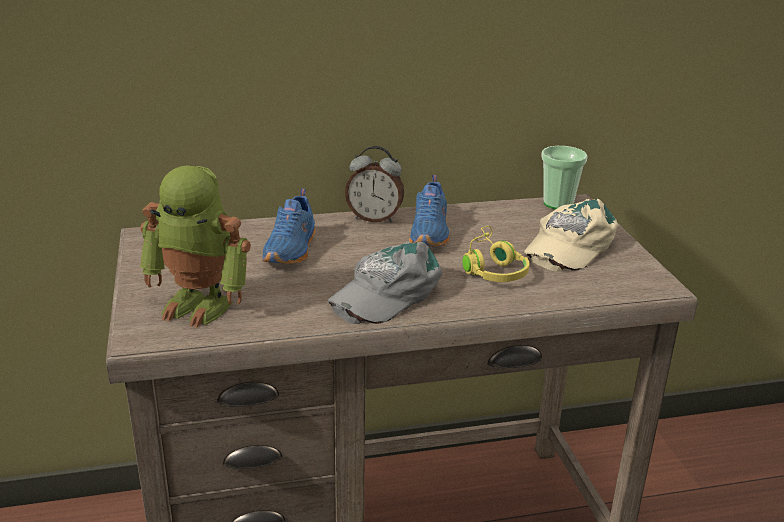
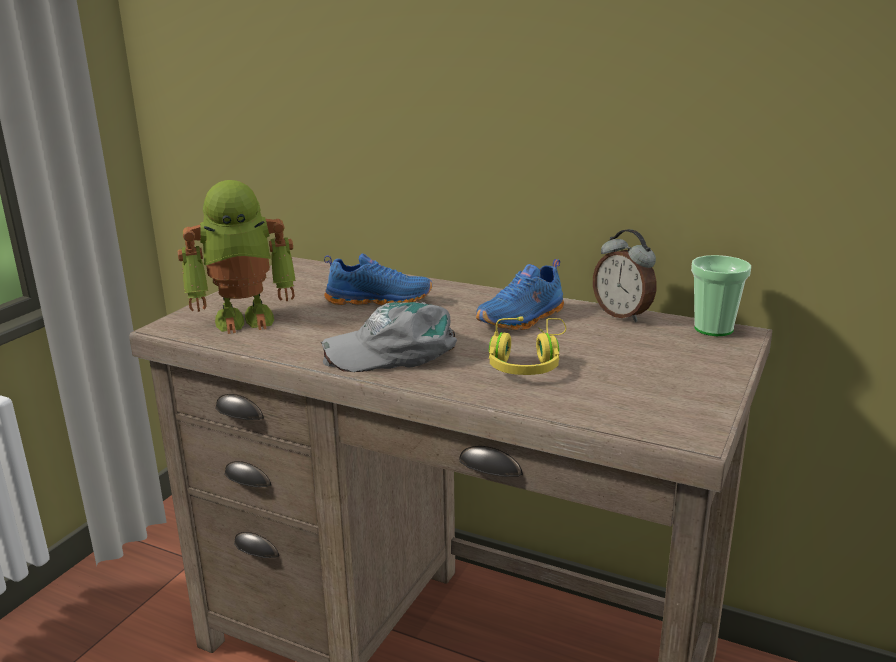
camera: 40 degrees right, 5 degrees down
toy robot [140,165,251,328] -> toy robot turned 75 degrees counterclockwise [178,180,296,334]
blue shoe [262,188,315,264] -> blue shoe turned 135 degrees counterclockwise [324,253,433,305]
alarm clock [345,146,404,222] -> alarm clock moved to [593,229,657,322]
beige cap [524,199,618,272] -> none

